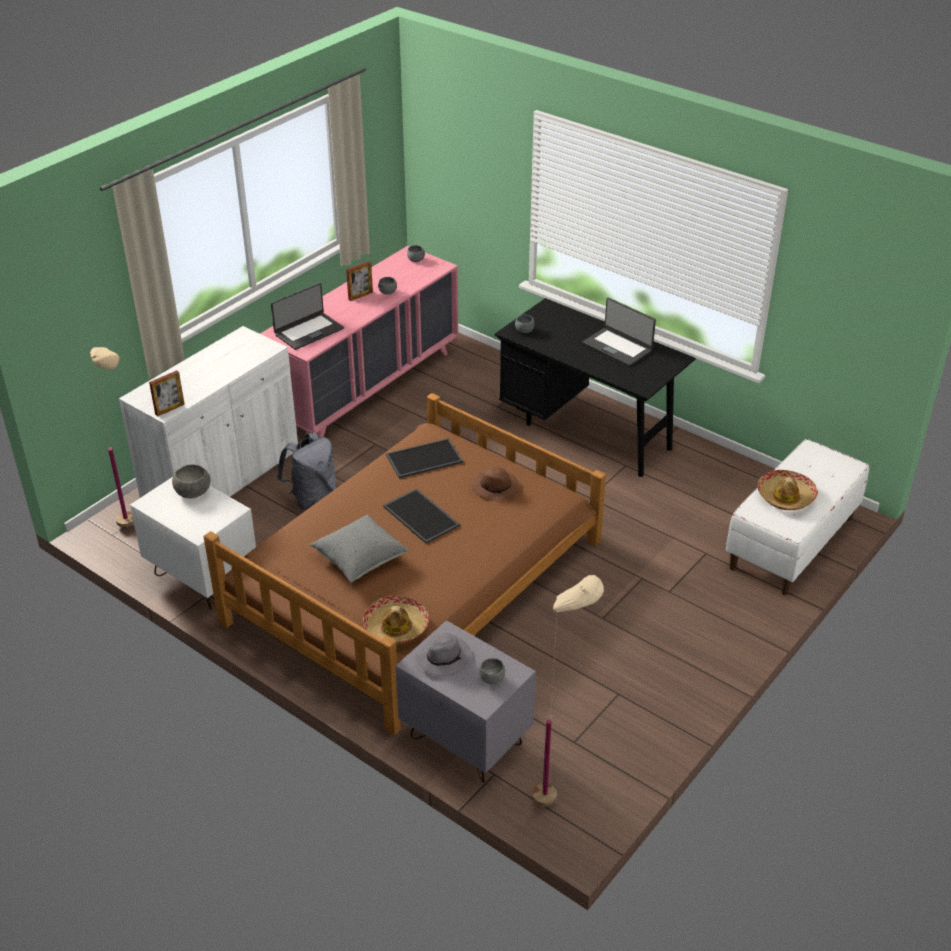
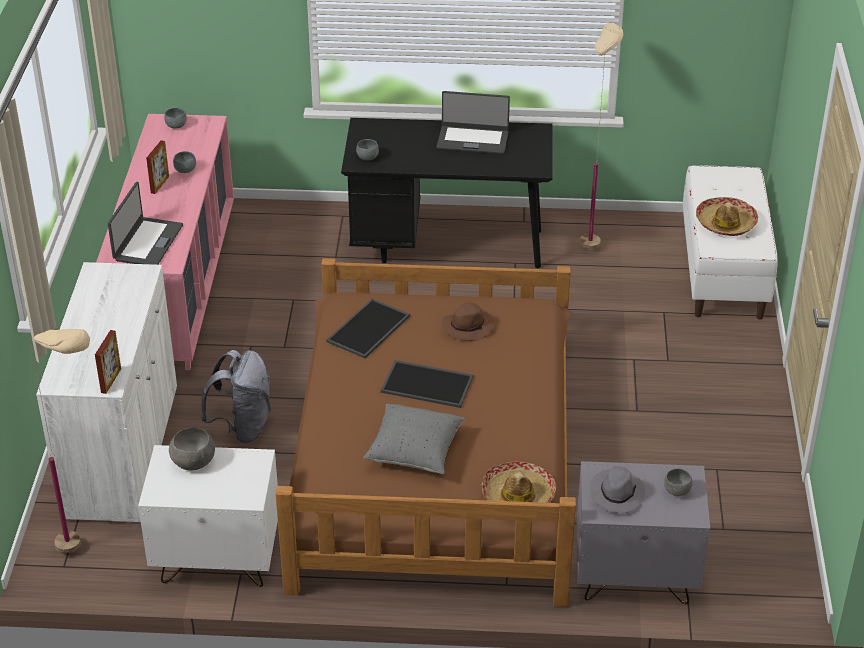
camera: 35 degrees left, 0 degrees up
beige floor lamp [532,575,604,806] -> beige floor lamp moved to [580,23,623,249]

